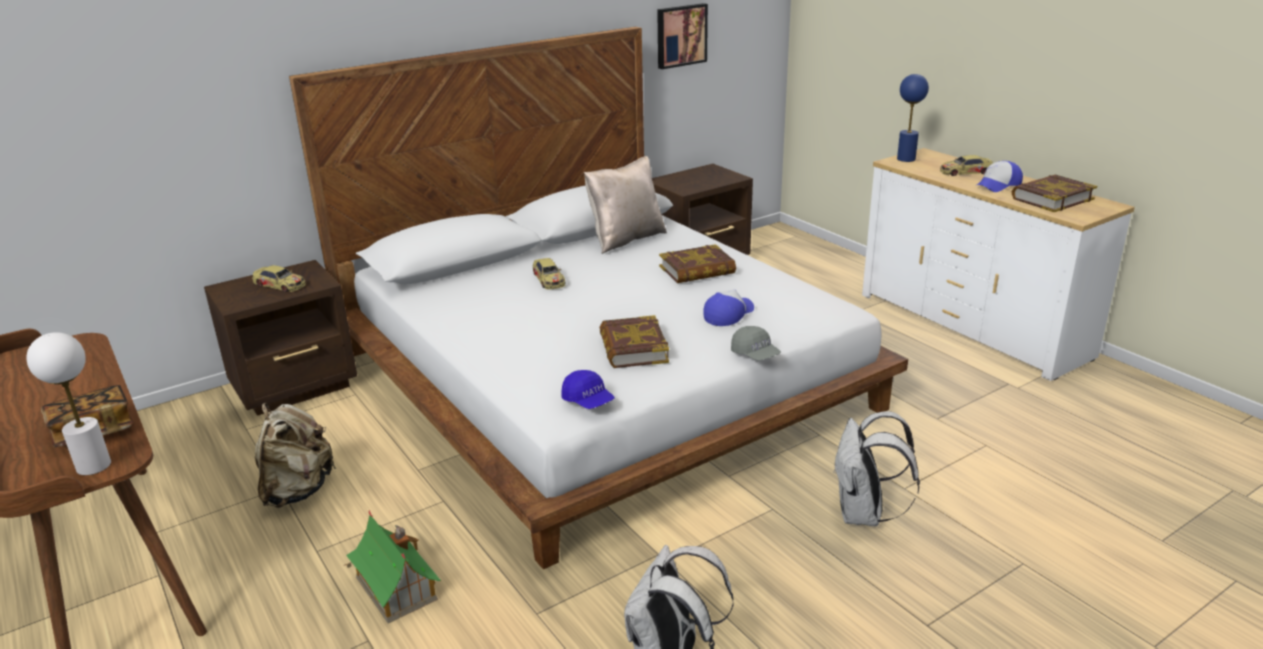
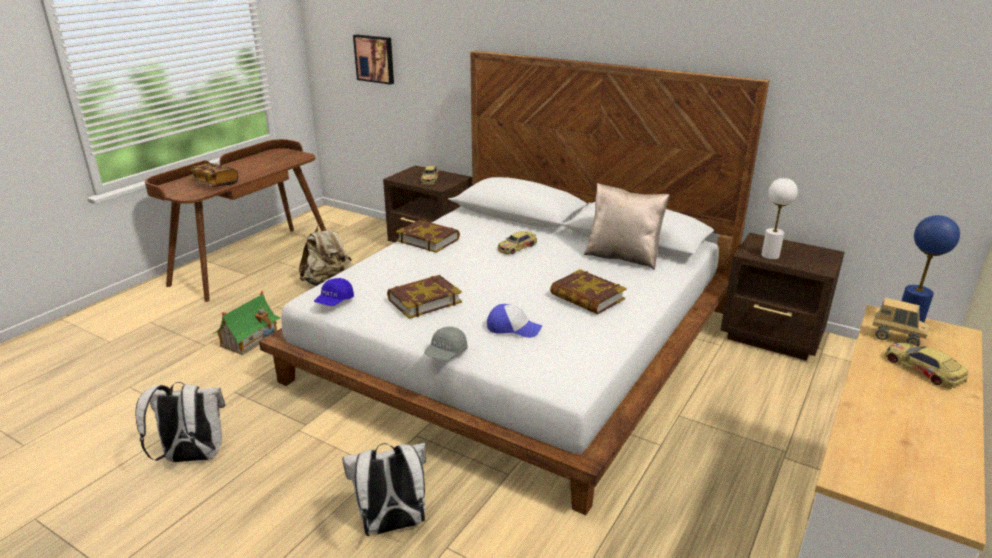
camera: 65 degrees right, 0 degrees up
white table lamp [26,332,111,475] -> white table lamp moved to [761,178,798,259]
picture [657,3,708,69] -> picture moved to [353,34,394,85]
cap [977,161,1023,192] -> none
book [1012,174,1097,212] -> book moved to [396,220,460,253]
none -> toy truck [872,298,929,346]

